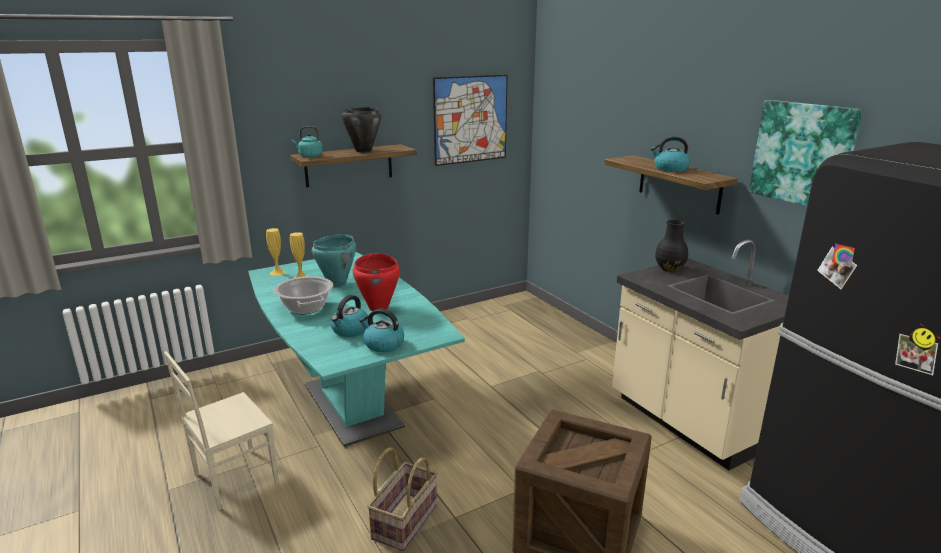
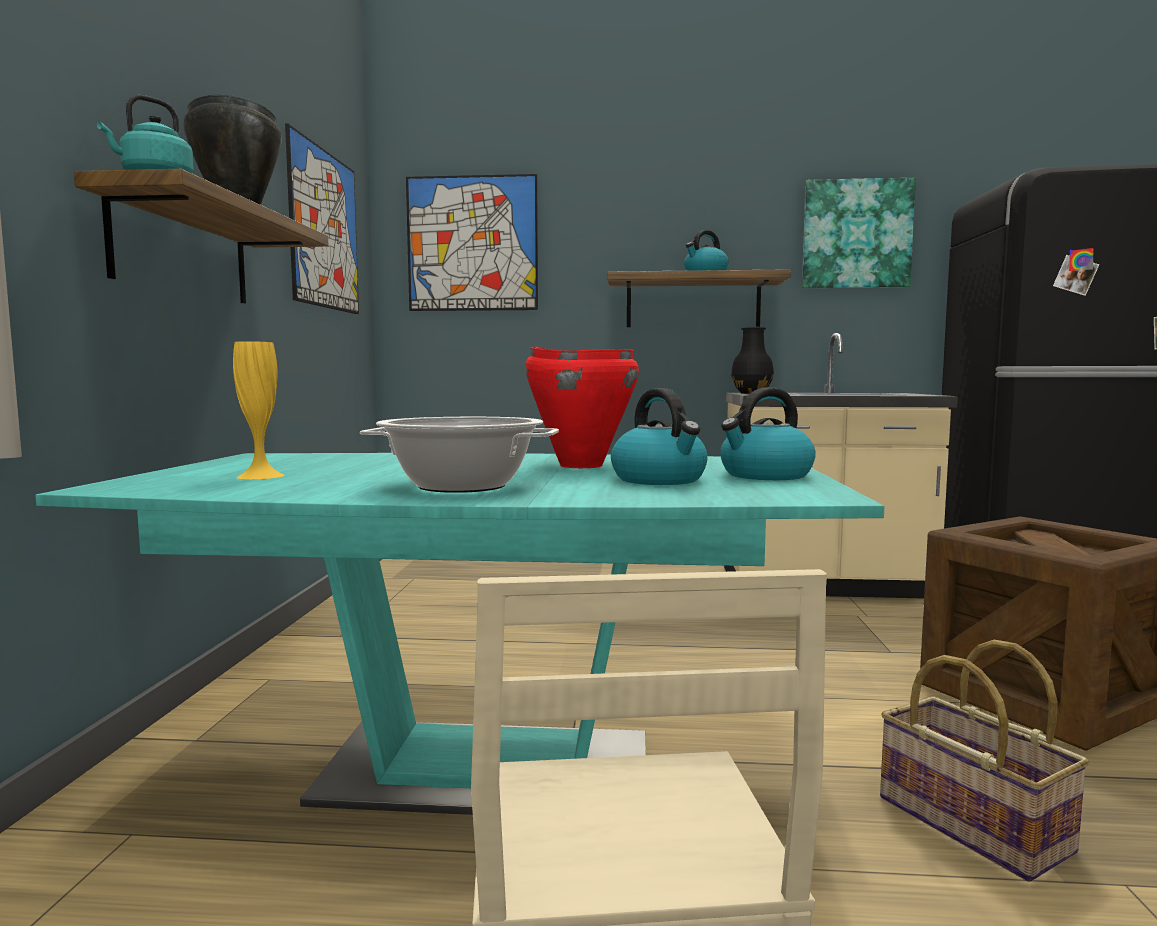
camera: 55 degrees left, 15 degrees down
yellow vase [266,228,285,276] -> none
turquoise cooking pot [312,234,356,287] -> none
none -> picture [406,174,538,311]

